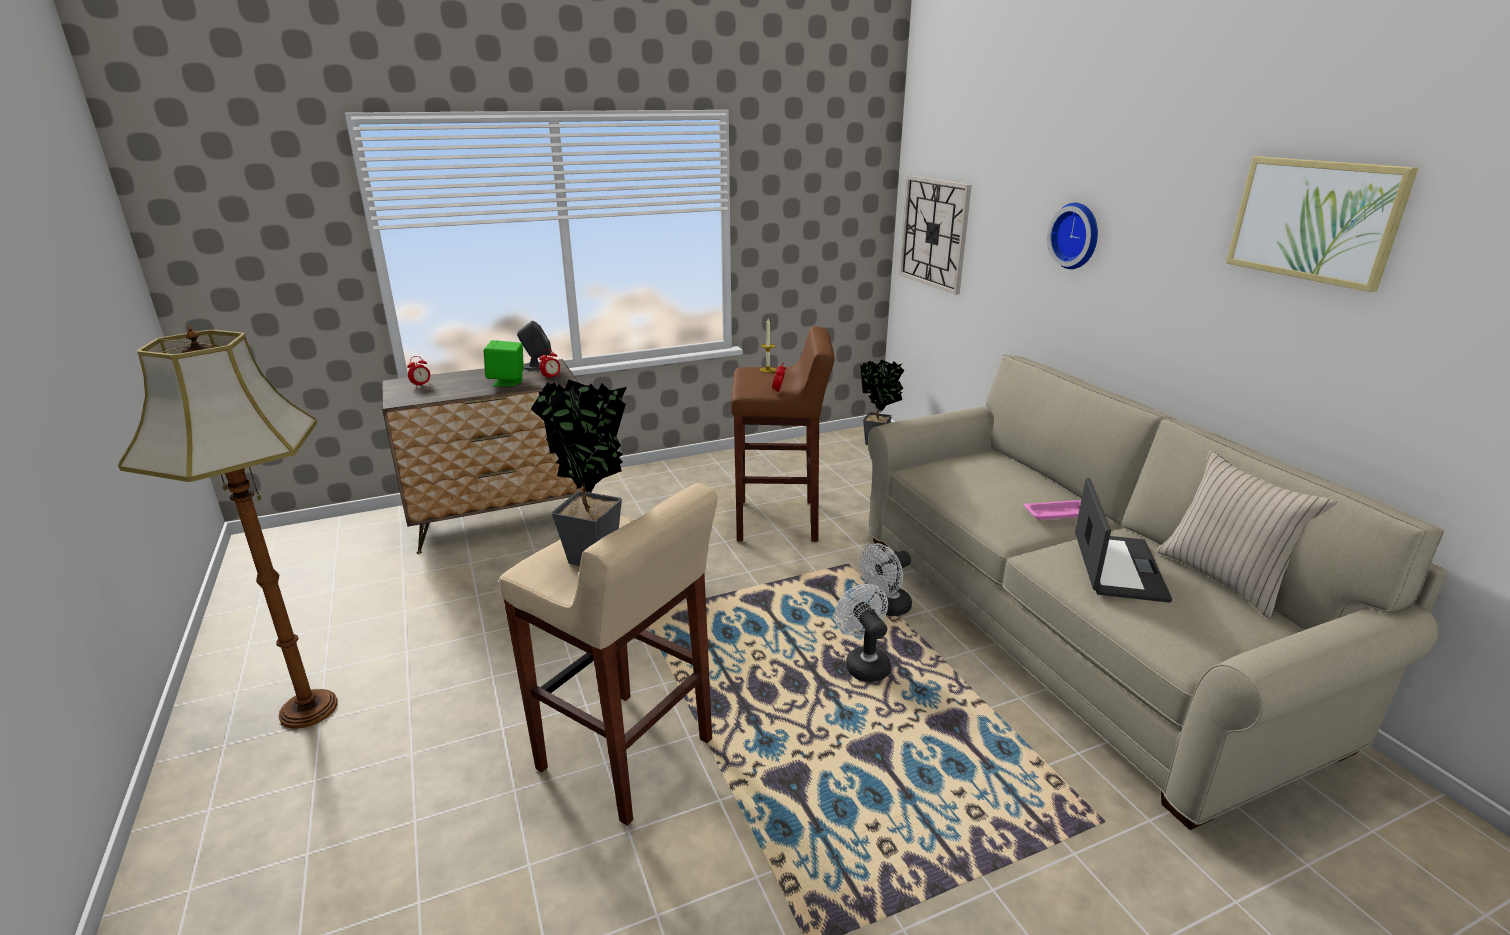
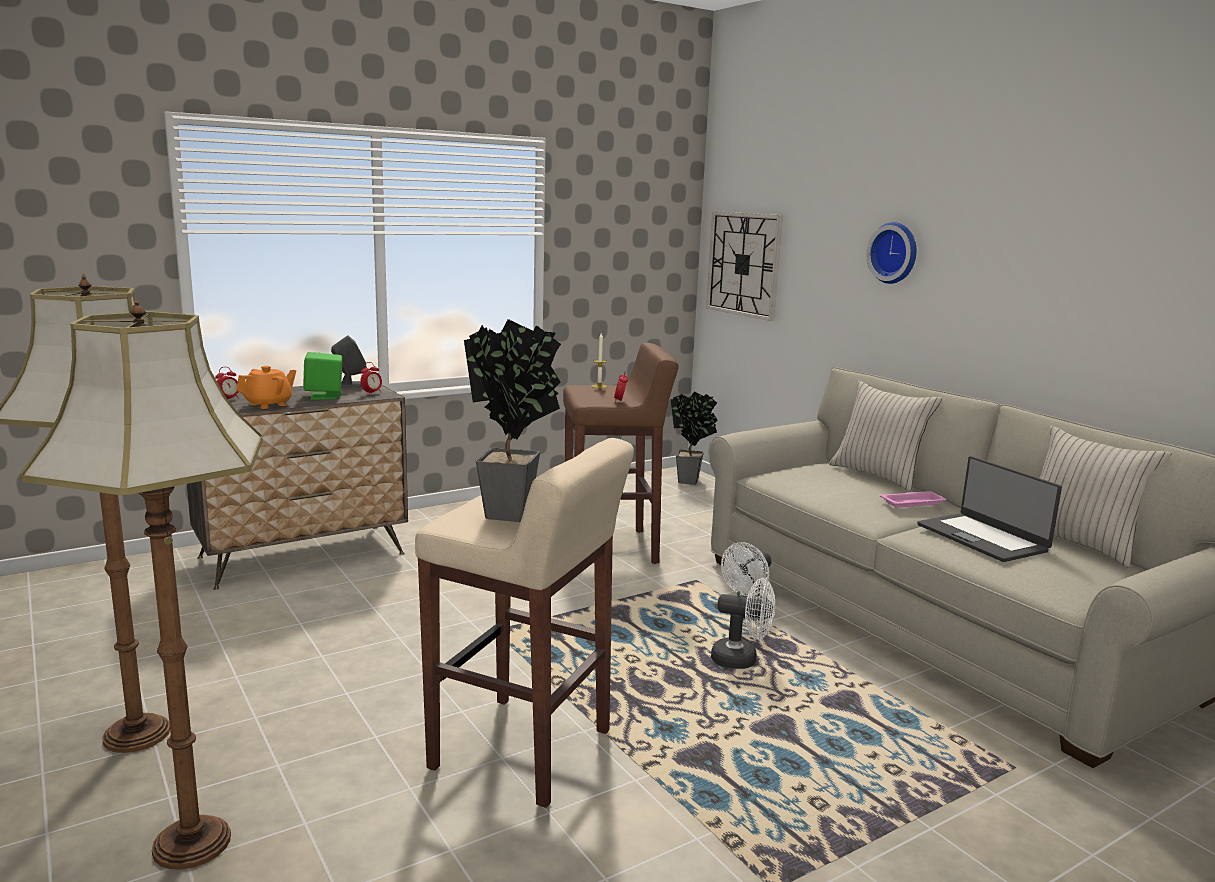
camera: 10 degrees left, 10 degrees down
white fan [834,584,891,682] -> white fan turned 135 degrees clockwise [711,578,775,669]
laptop [1075,478,1172,603] -> laptop turned 150 degrees clockwise [917,456,1062,562]
picture [1226,156,1419,292] -> none
none -> floor lamp [20,298,263,870]
none -> orange teapot [236,366,296,409]
none -> beige pillow [829,381,942,492]

